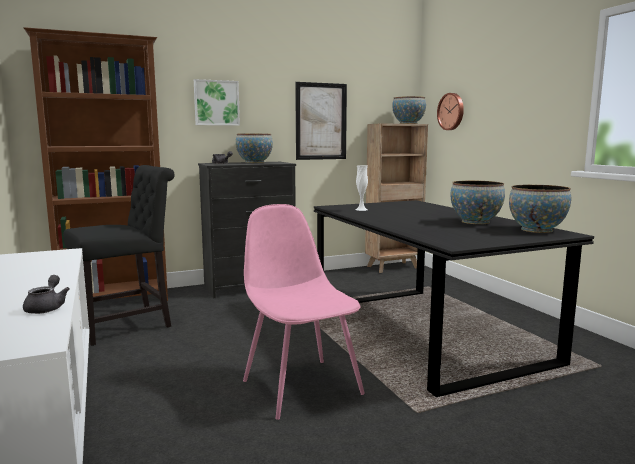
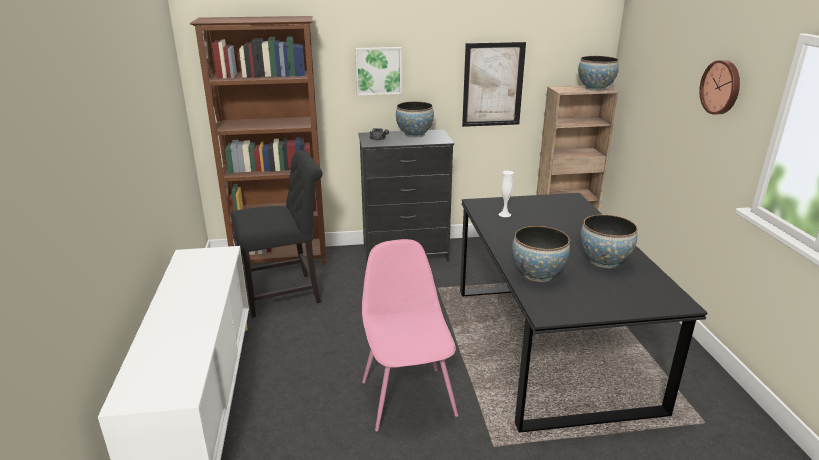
camera: 15 degrees right, 15 degrees up
grey teapot [23,275,70,314] -> none
wall clock [437,93,464,130] -> wall clock moved to [699,60,740,114]
bowl [509,185,571,233] -> bowl moved to [512,226,570,282]

